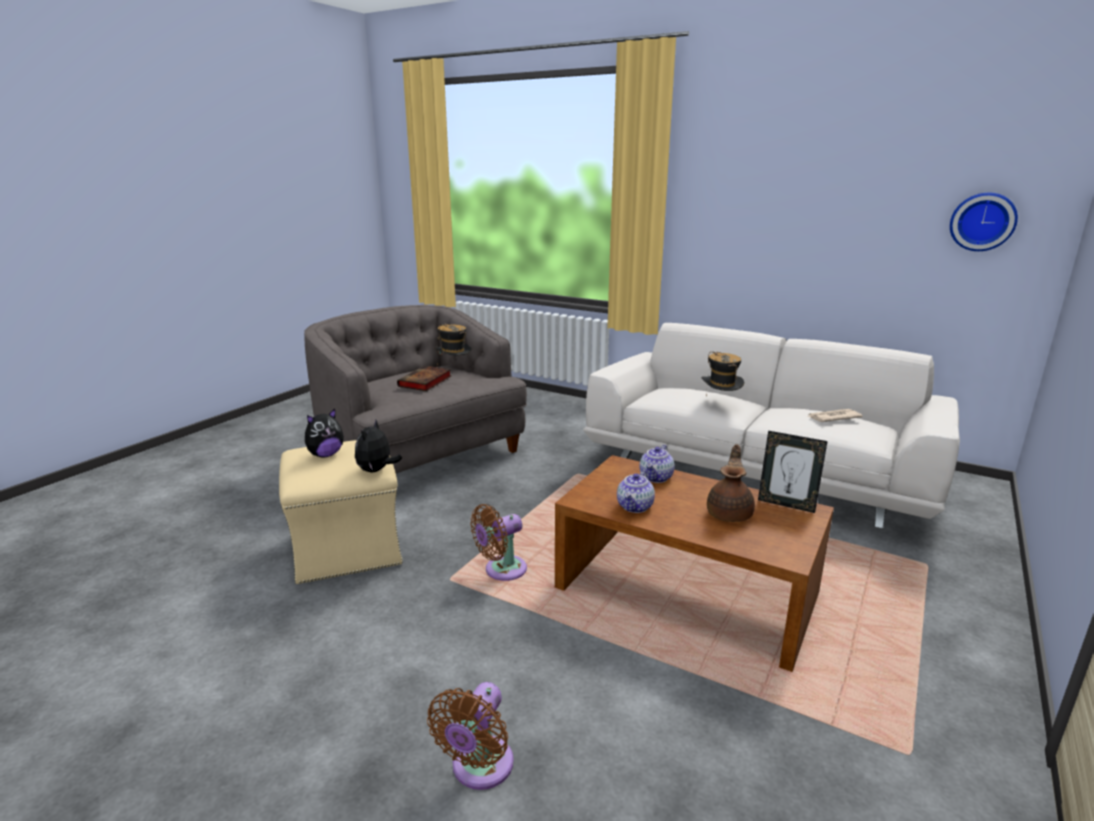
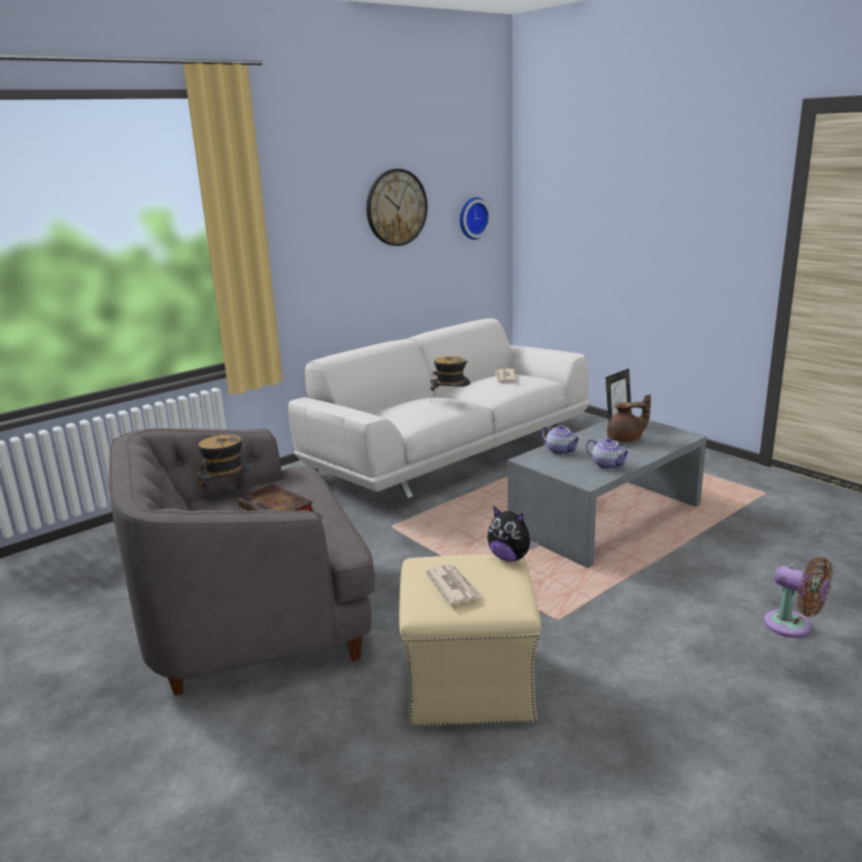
camera: 70 degrees left, 0 degrees up
plush toy [305,409,344,457] -> newspaper [426,564,483,605]
brown fan [470,504,527,581] -> none
brown coffee table [555,455,834,672] -> grey coffee table [508,416,707,568]
brown teapot [707,444,755,522] -> brown teapot turned 135 degrees clockwise [607,394,651,442]
none -> wall clock [366,169,428,246]

